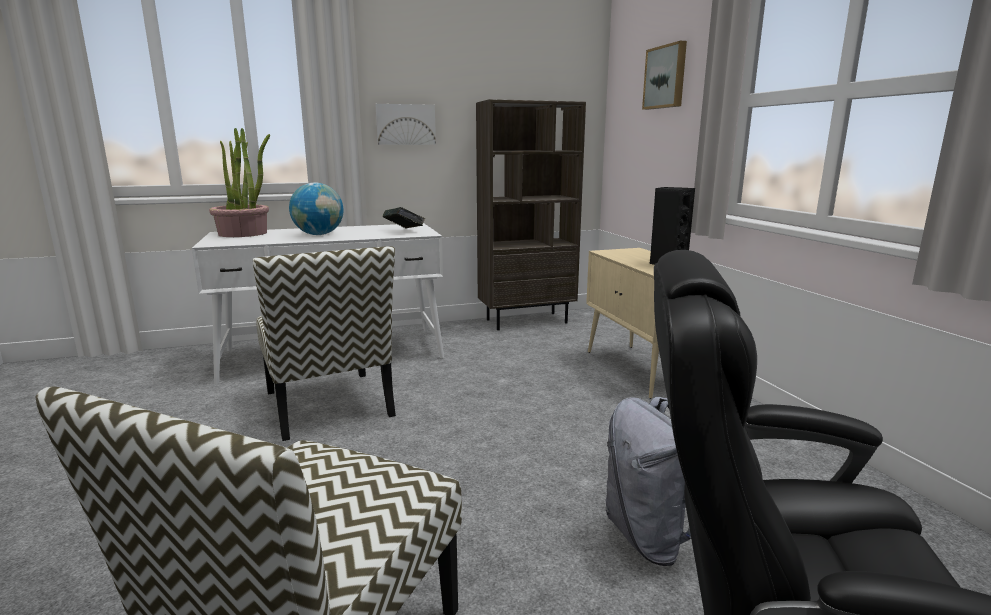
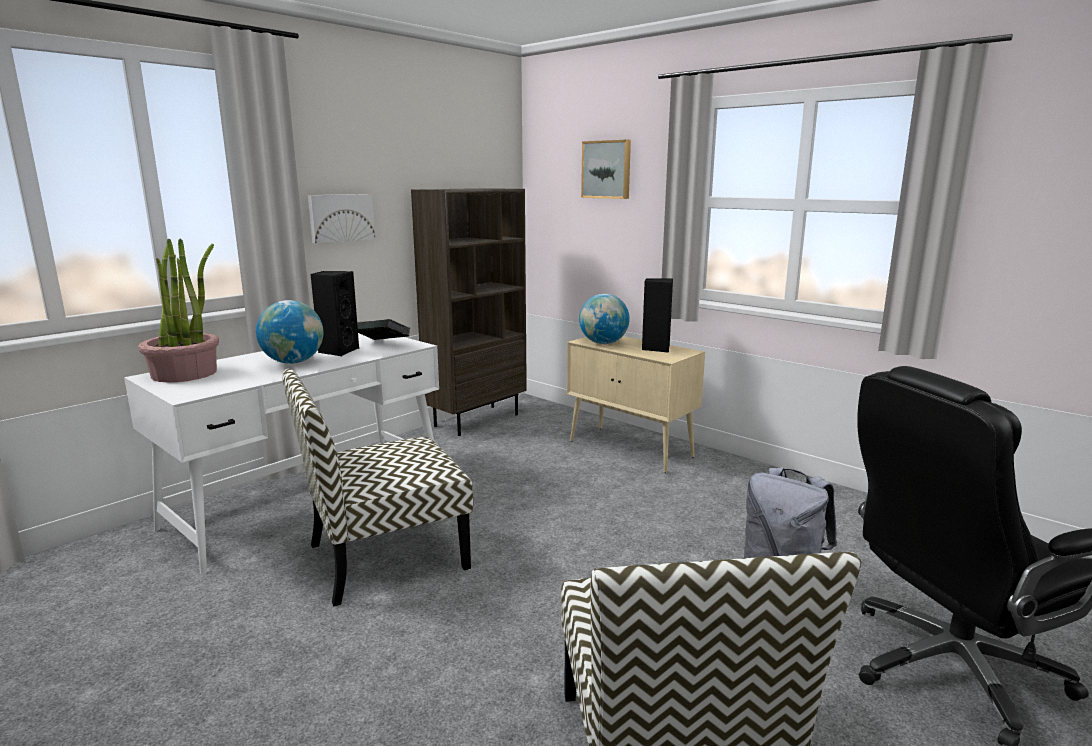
camera: 30 degrees left, 0 degrees up
chair [253,246,396,441] -> chair turned 120 degrees clockwise [283,369,473,607]
none -> black speaker [310,271,359,356]
none -> globe [579,294,630,344]

